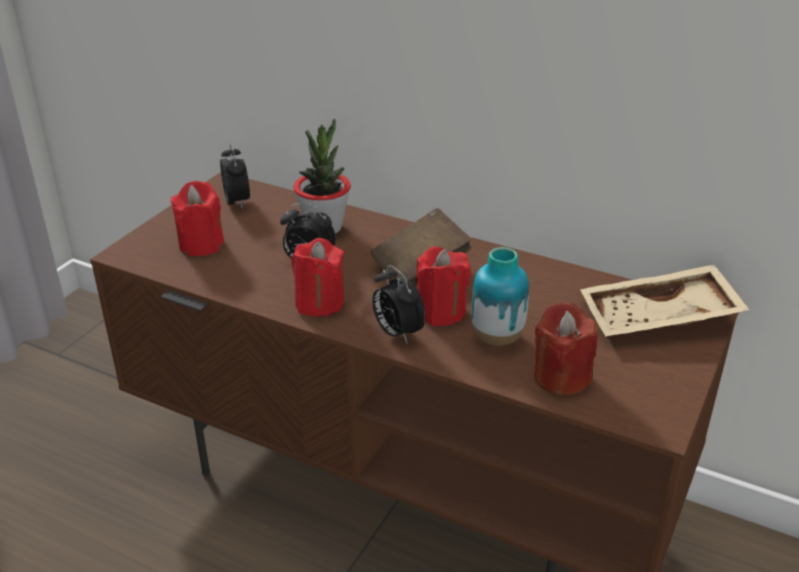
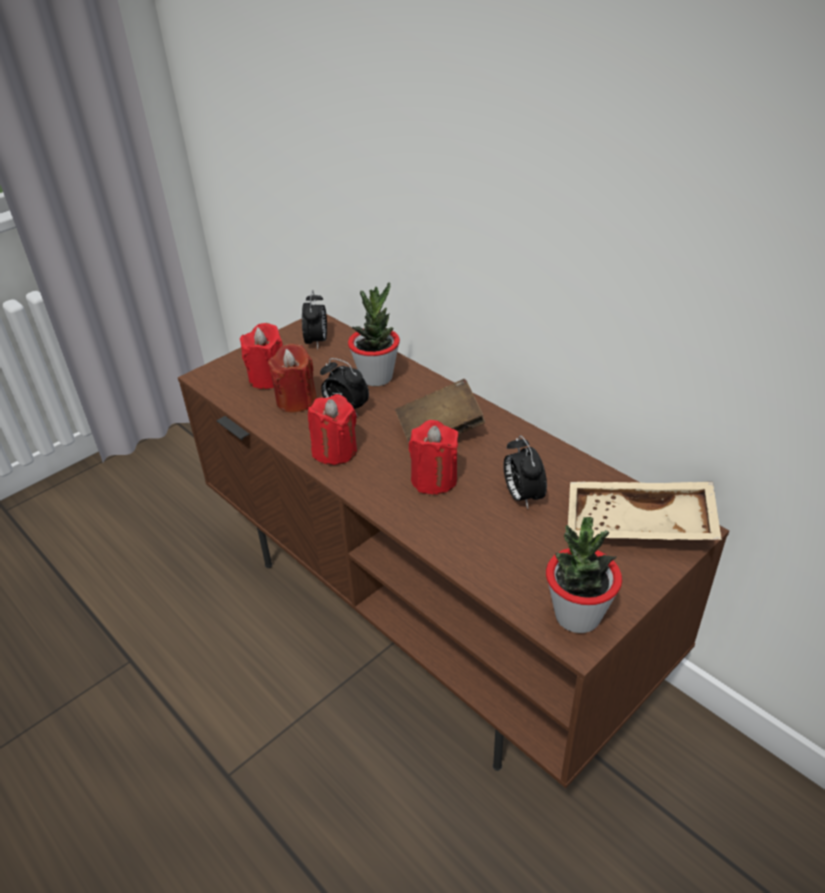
camera: 20 degrees right, 5 degrees up
alarm clock [372,265,426,344] -> alarm clock moved to [503,435,547,509]
vase [472,247,529,346] -> none
red candle [534,302,598,395] -> red candle moved to [268,343,317,412]
none -> potted plant [546,517,622,633]

